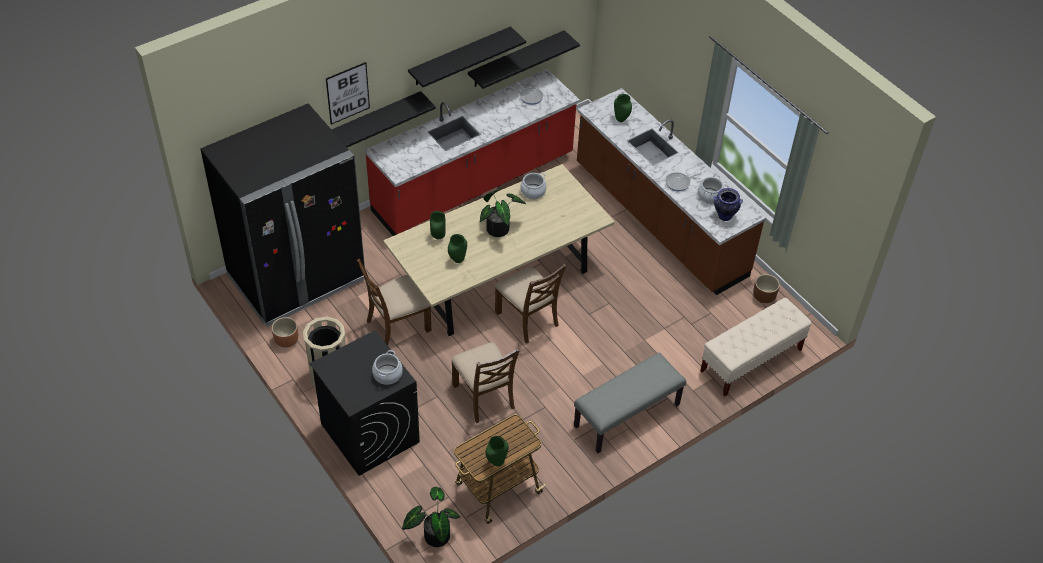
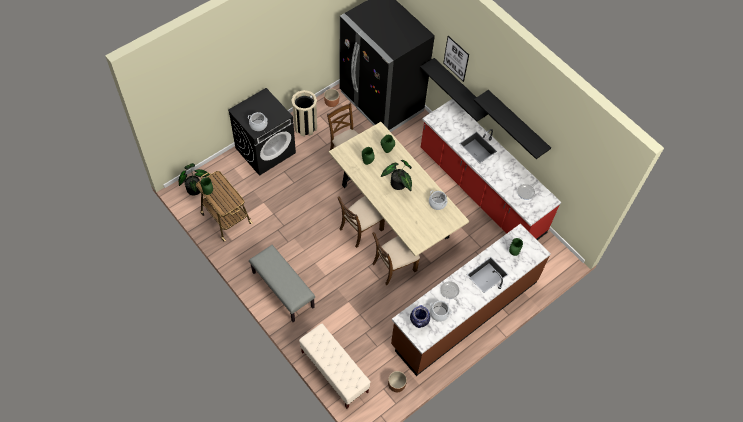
camera: 85 degrees right, 10 degrees up
brown chair [451,342,520,423] -> brown chair moved to [372,232,420,285]
black shelf [468,30,580,89] -> none

